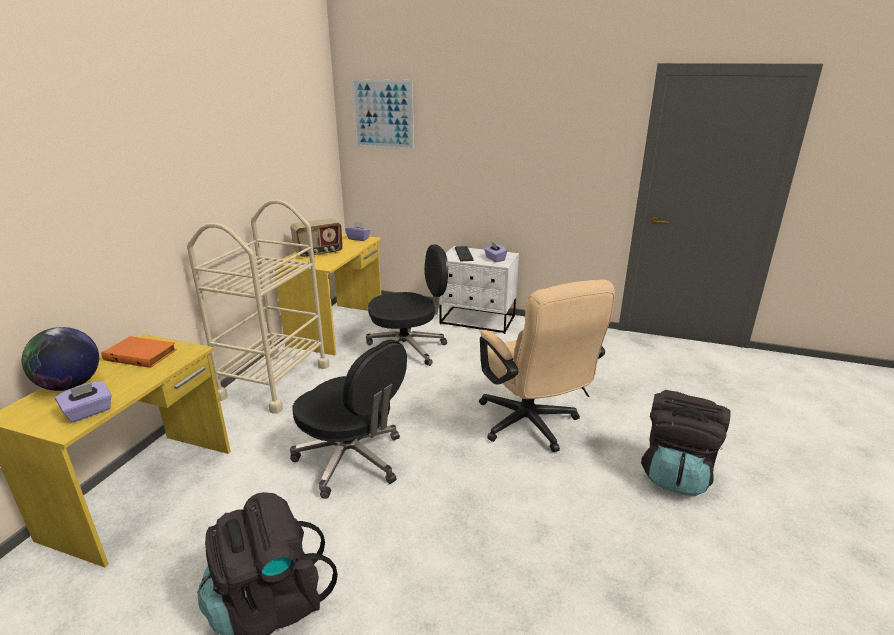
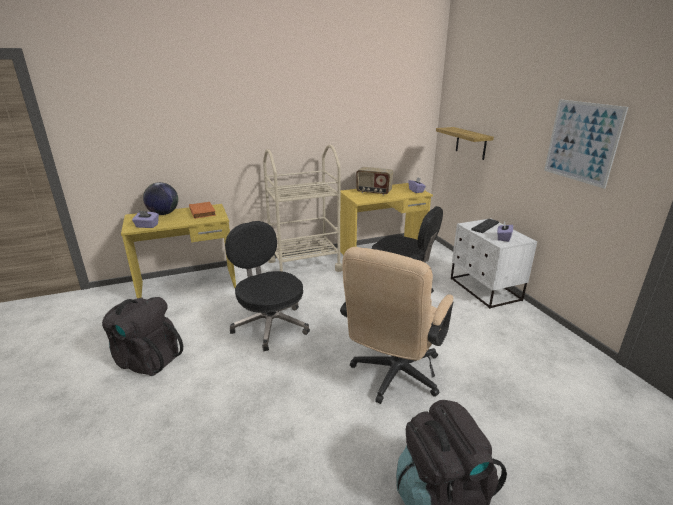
camera: 50 degrees right, 0 degrees up
black office chair [290,339,407,499] -> black office chair turned 150 degrees clockwise [225,221,310,351]
picture [352,79,414,150] -> picture moved to [544,99,628,189]
none -> shelf [436,127,494,160]

